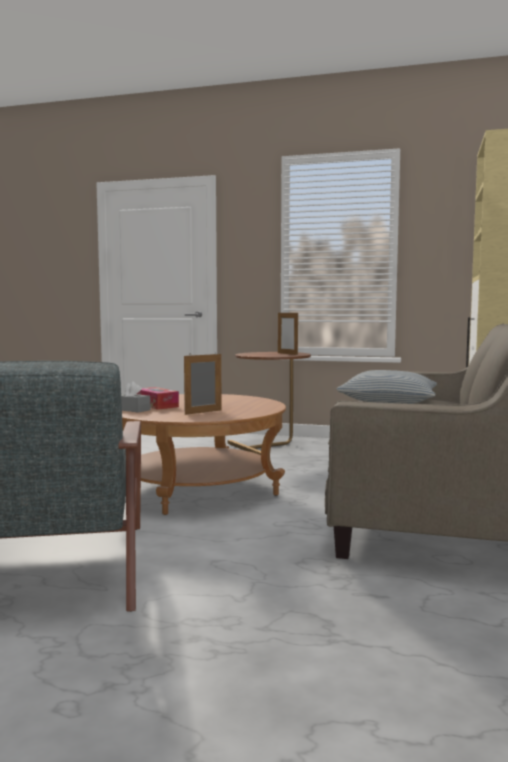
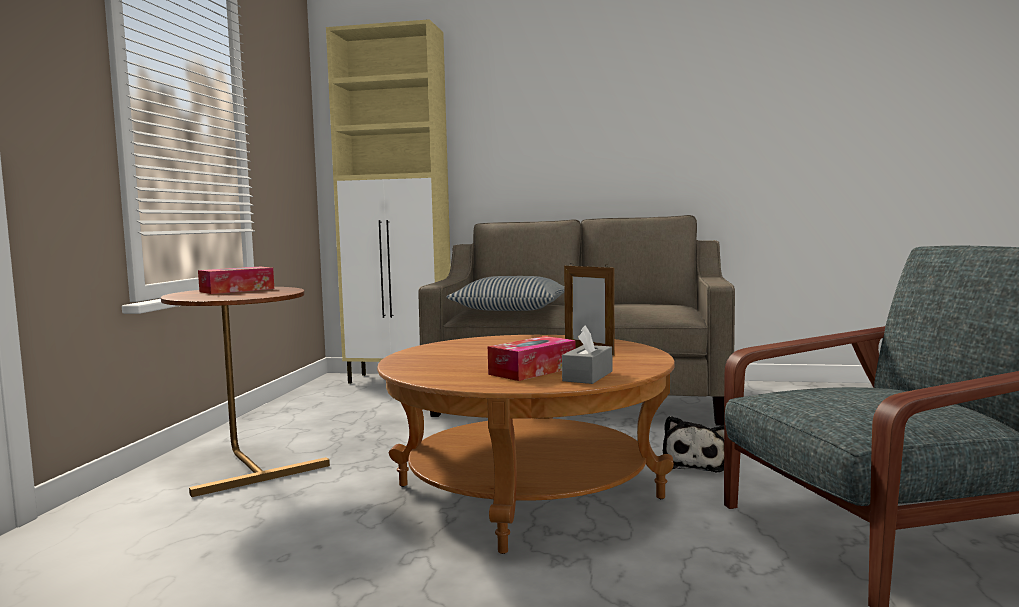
camera: 95 degrees left, 0 degrees up
picture frame [278,311,298,355] -> tissue box [198,267,274,294]
none -> plush toy [663,416,724,472]

